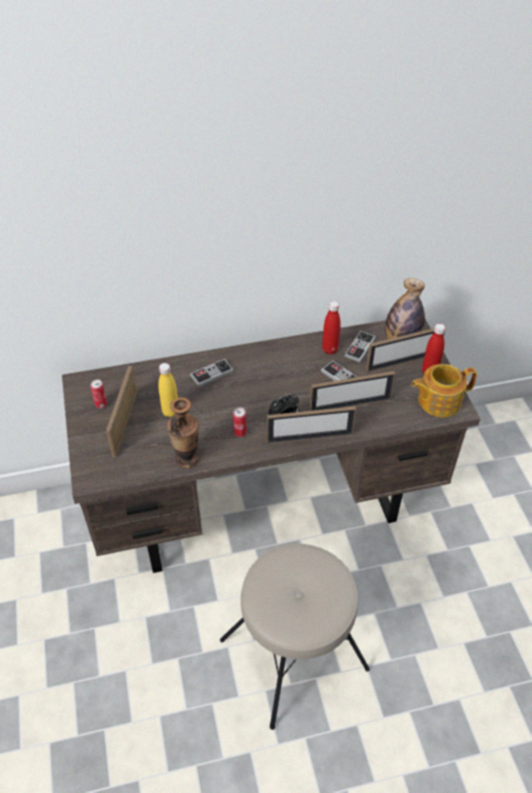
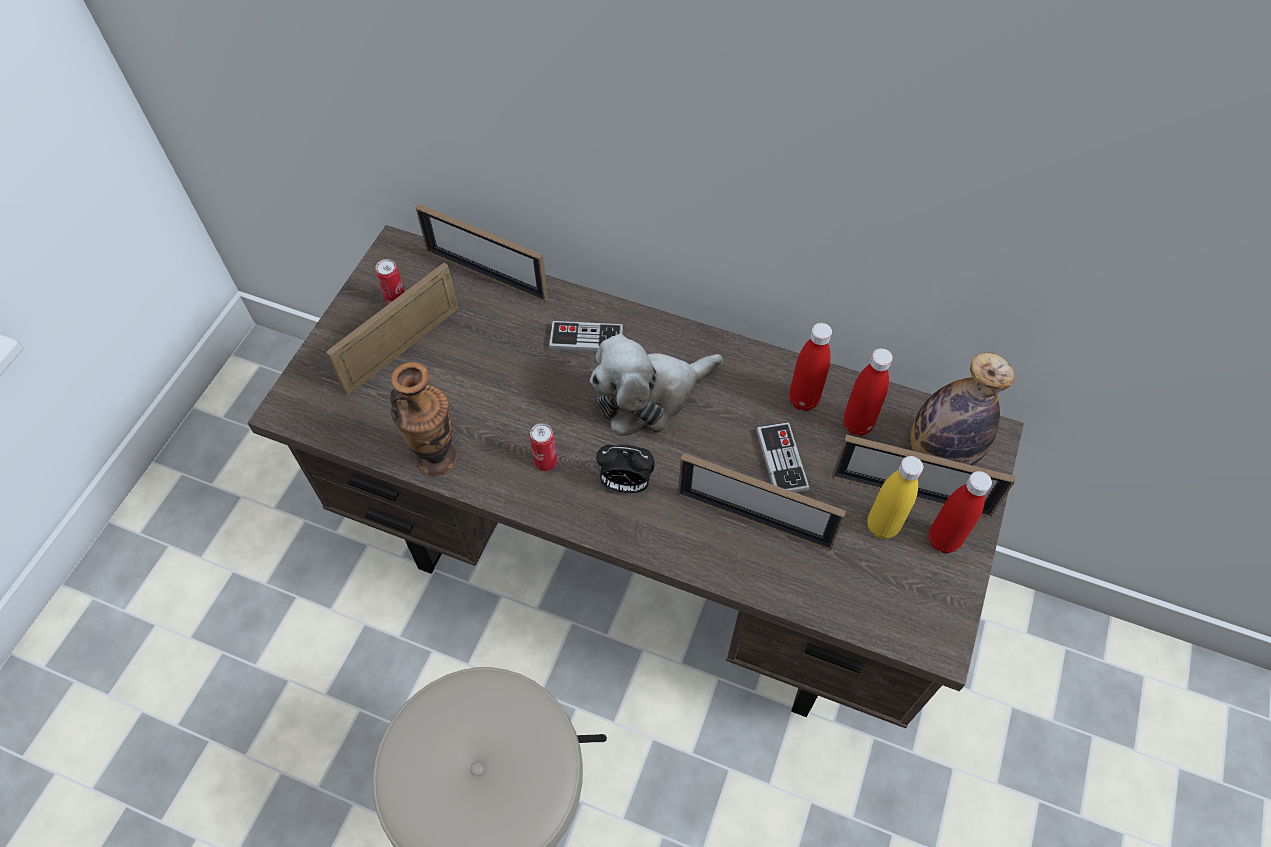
camera: 35 degrees right, 10 degrees up
yellow bottle [158,363,178,417] -> yellow bottle moved to [868,456,923,539]
picture frame [267,406,356,444] -> picture frame moved to [416,204,548,302]
game controller [344,331,376,362] -> red bottle [843,348,893,436]
teapot [411,364,477,417] -> none
none -> plush toy [590,334,723,436]

